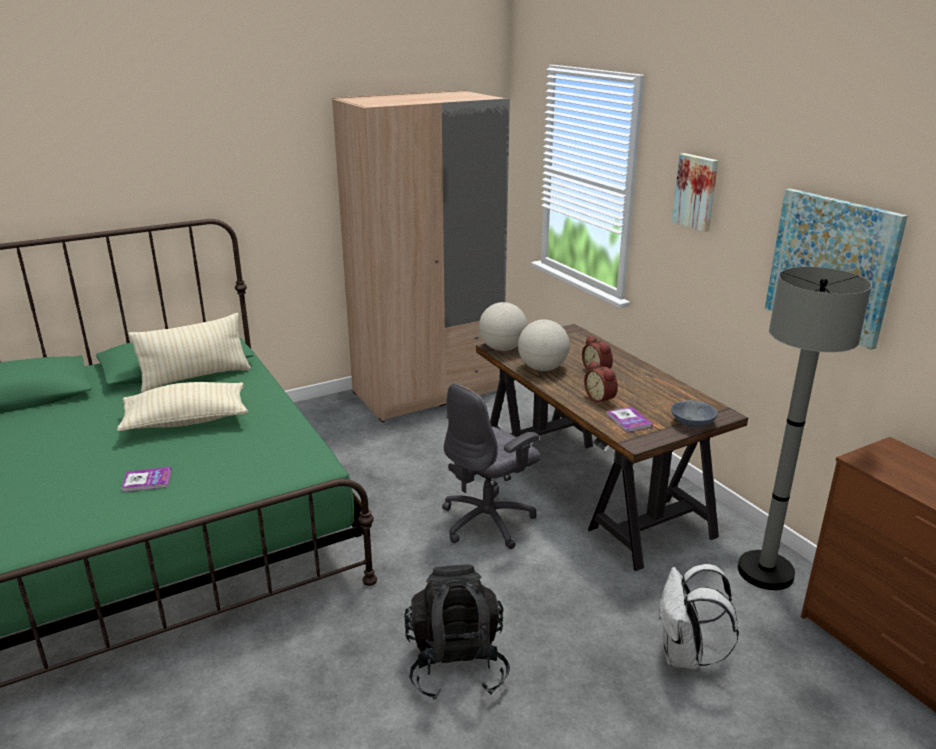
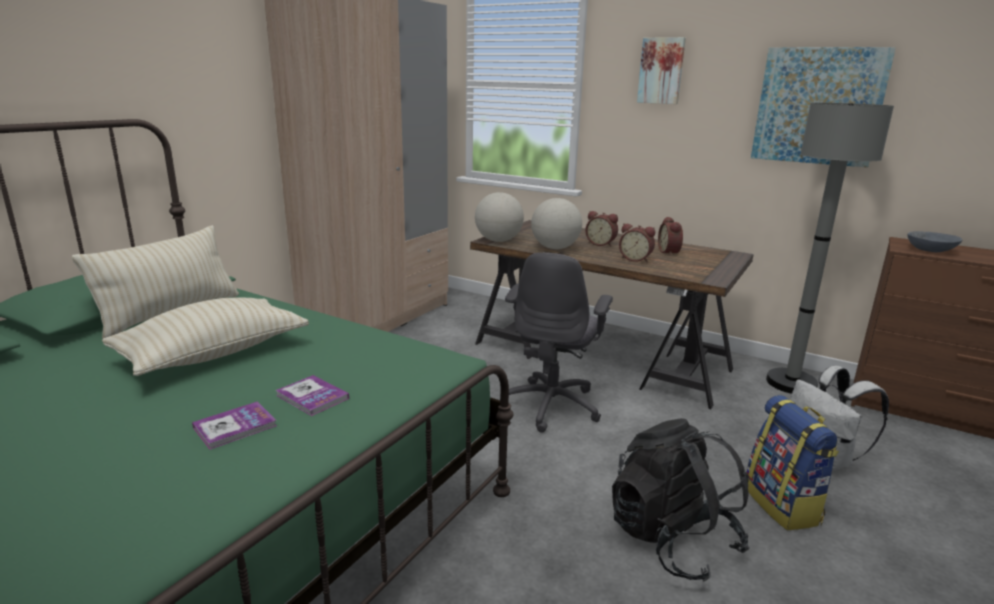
camera: 30 degrees left, 5 degrees down
book [607,407,653,432] -> book moved to [276,375,349,416]
grey bowl [671,400,718,427] -> grey bowl moved to [908,231,963,252]
none -> alarm clock [658,217,683,256]
none -> backpack [747,395,839,530]

